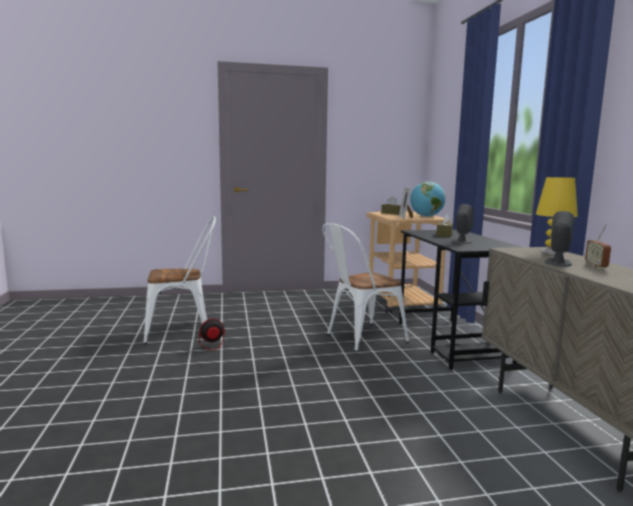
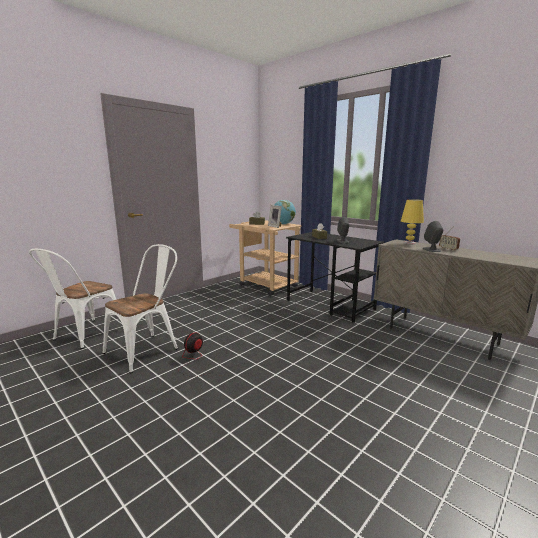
camera: 35 degrees left, 5 degrees up
white chair [322,223,409,352] -> white chair moved to [29,249,116,349]

